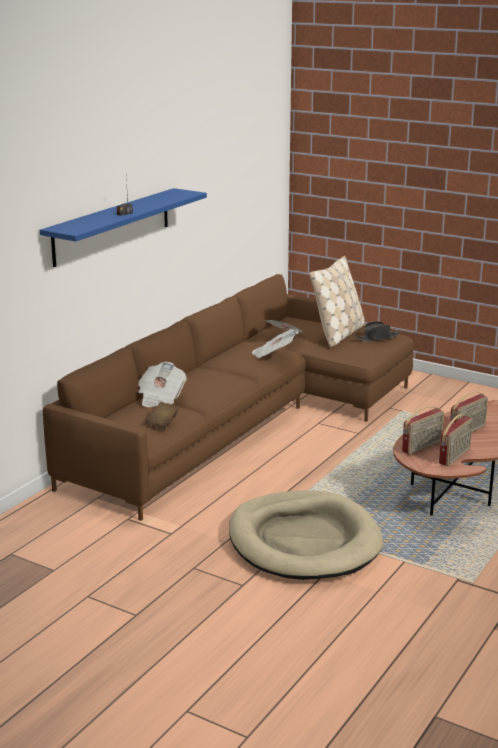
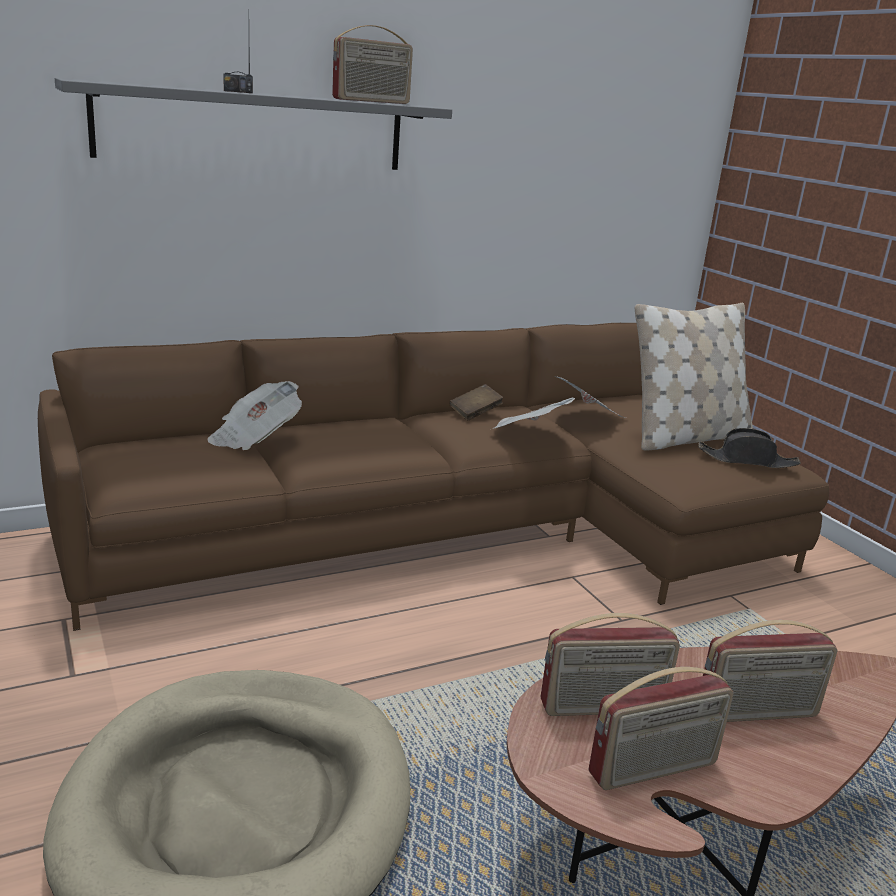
camera: 30 degrees right, 0 degrees up
blue shelf [40,188,207,267] -> grey shelf [55,78,452,170]
brown book [146,402,179,430] -> brown book moved to [449,384,503,420]
none -> radio [332,25,413,104]

